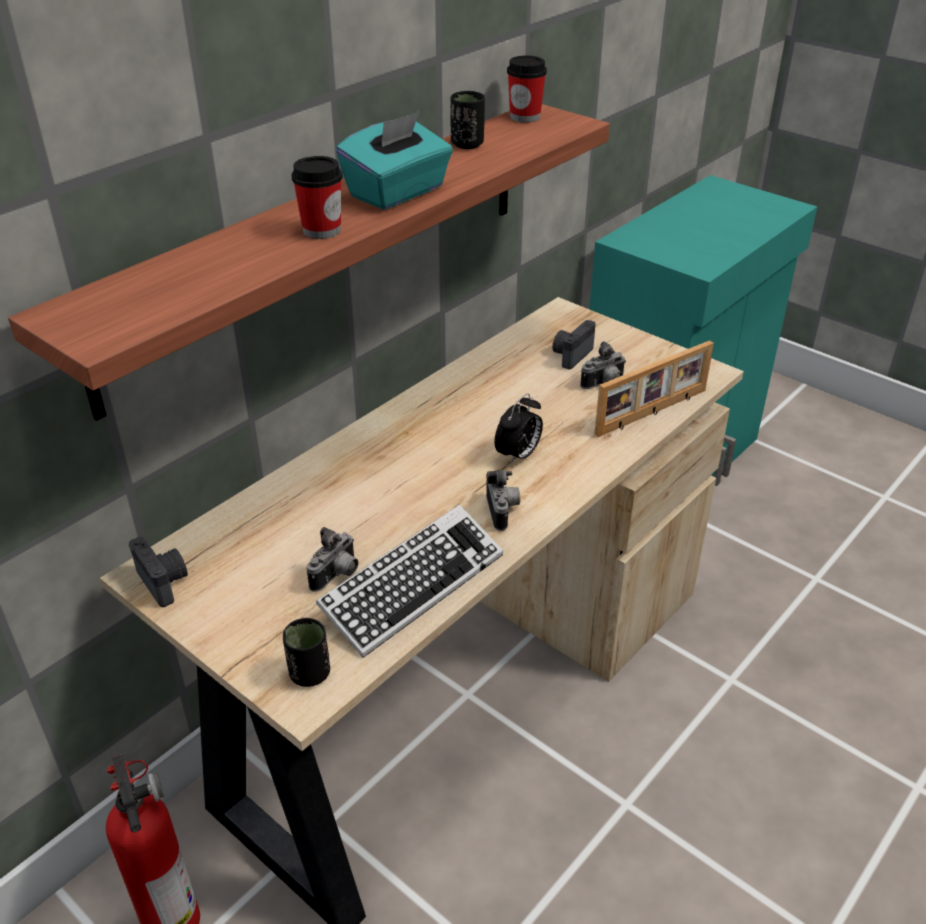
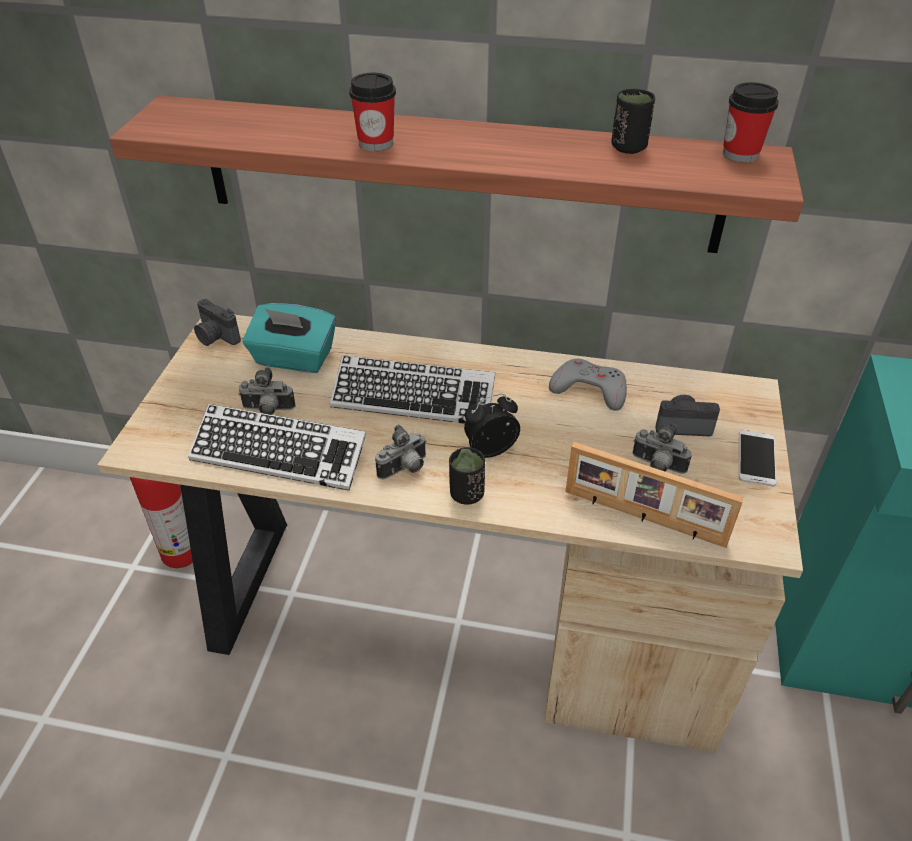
camera: 60 degrees right, 5 degrees up
camera [129,537,188,607] -> camera turned 105 degrees clockwise [194,299,241,346]
black cup [283,618,330,687] -> black cup moved to [449,447,485,505]
turquoise tissue box [336,111,453,210] -> turquoise tissue box moved to [242,303,336,373]
alarm clock [495,393,543,465] -> alarm clock turned 150 degrees clockwise [464,394,520,458]
none -> keyboard [330,355,495,424]
none -> grey game controller [549,358,627,411]
none -> phone [739,430,777,487]

